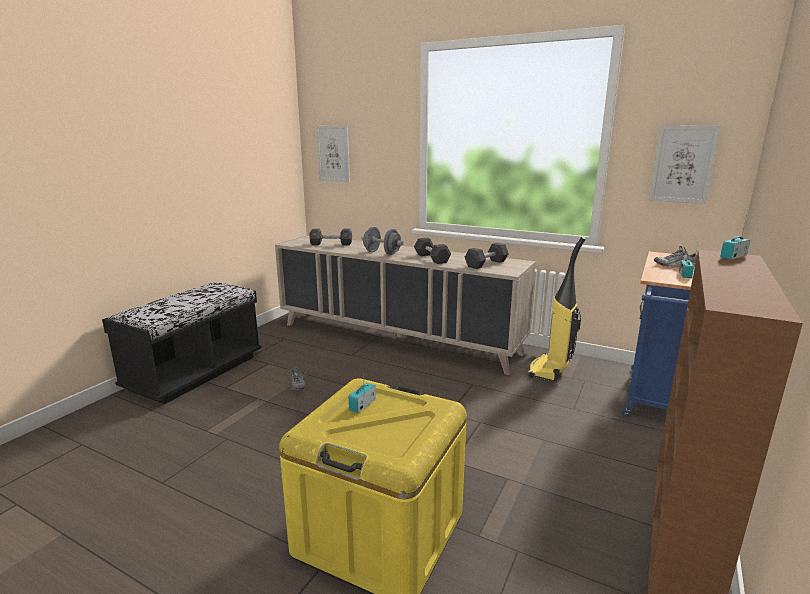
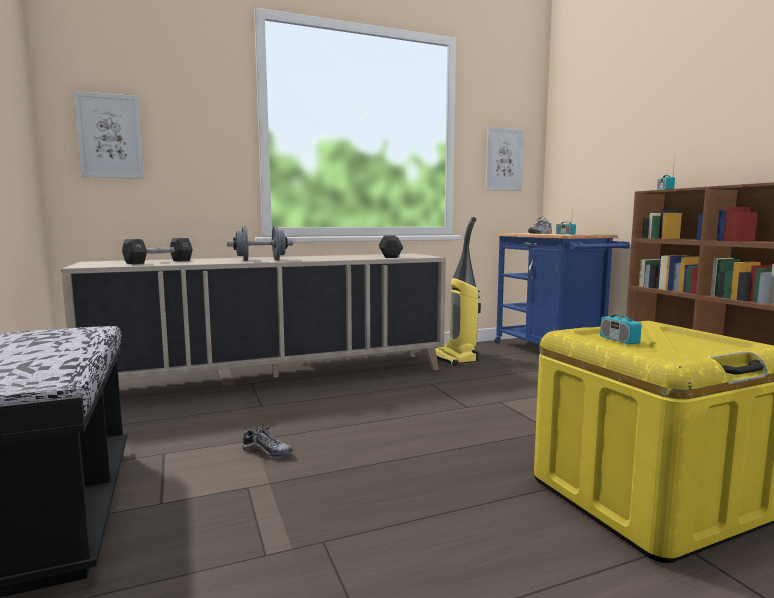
camera: 50 degrees left, 10 degrees down
black dumbbell [414,238,451,264] -> none

